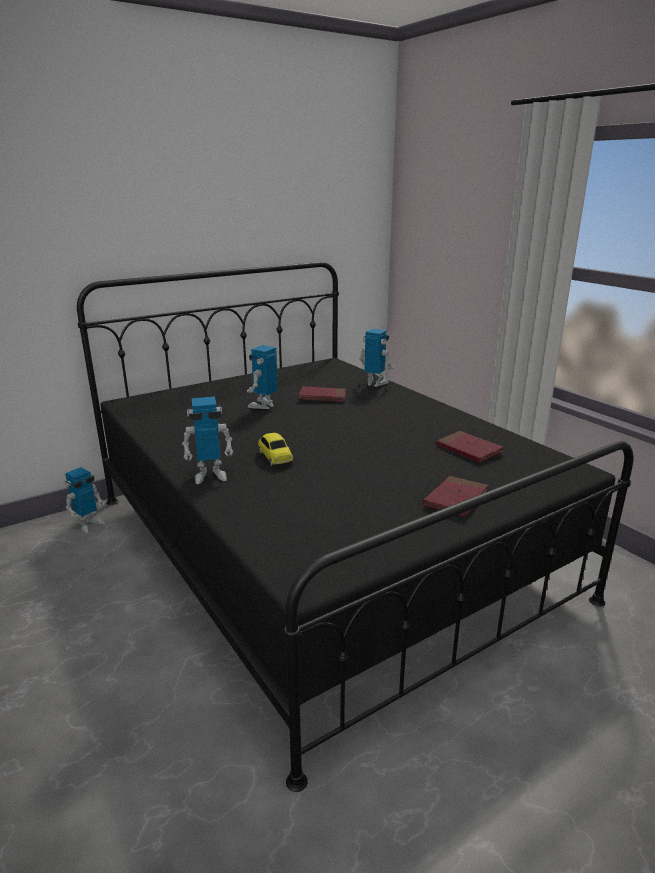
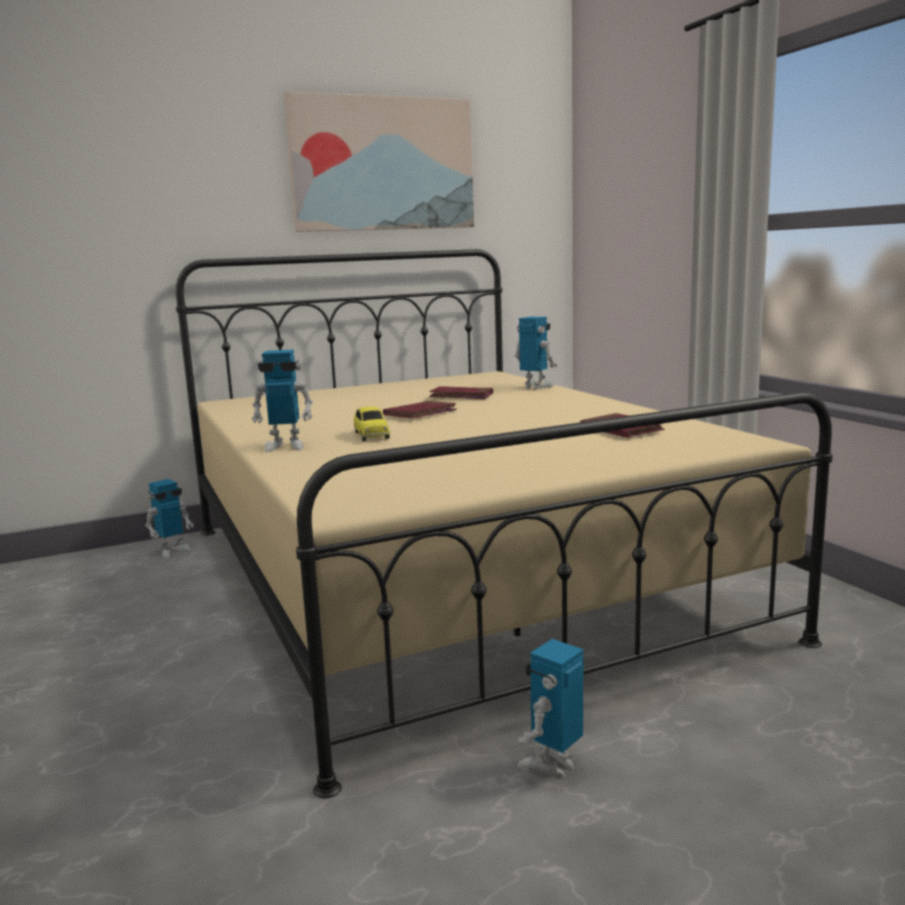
camera: 10 degrees right, 10 degrees down
black bed [77,262,633,792] -> beige bed [176,249,833,798]
toy robot [247,345,278,409] -> toy robot moved to [517,639,584,777]
red book [423,476,489,517] -> red book moved to [383,401,457,418]
none -> picture [284,91,474,232]

